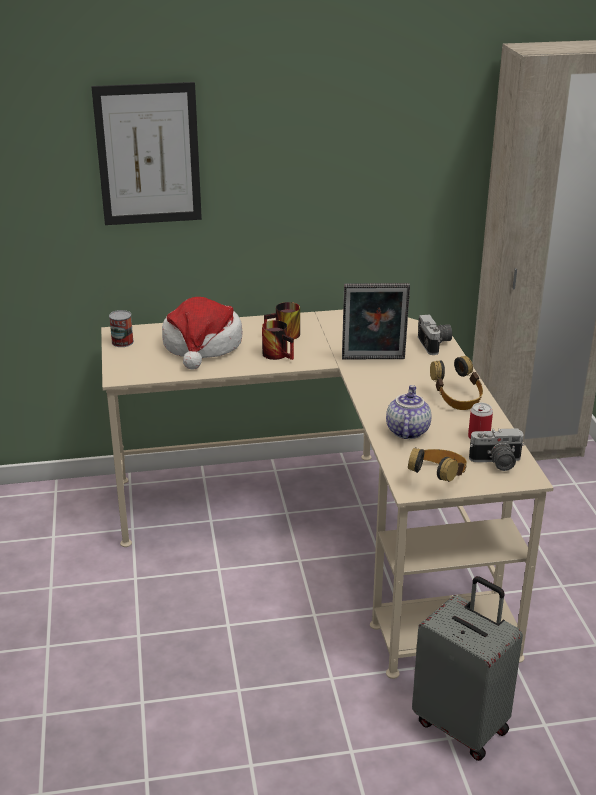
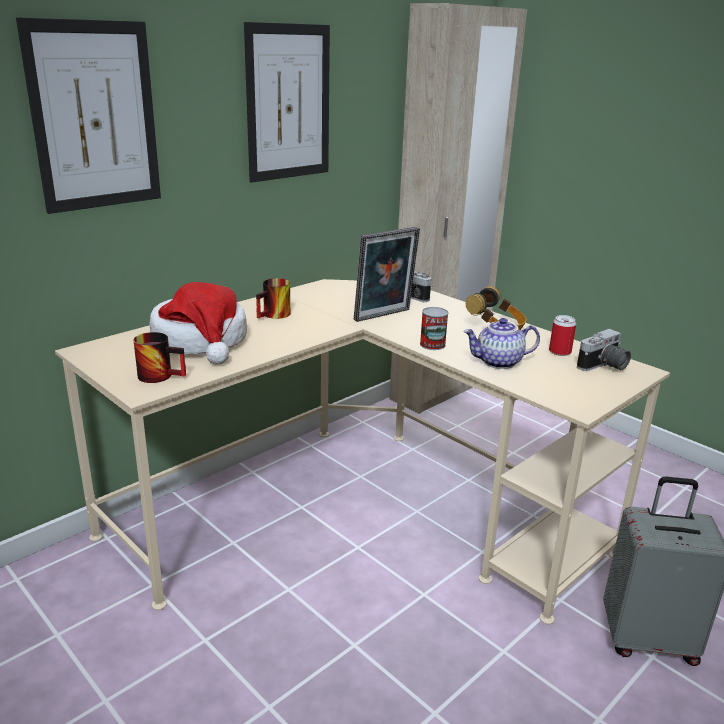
camera: 35 degrees left, 5 degrees down
can [109,310,134,347] -> can moved to [420,307,449,350]
mug [262,320,294,360] -> mug moved to [133,332,186,383]
teapot [386,385,431,439] -> teapot turned 75 degrees counterclockwise [463,318,540,369]
headphones [408,447,467,482] -> none
none -> picture [244,22,330,183]

